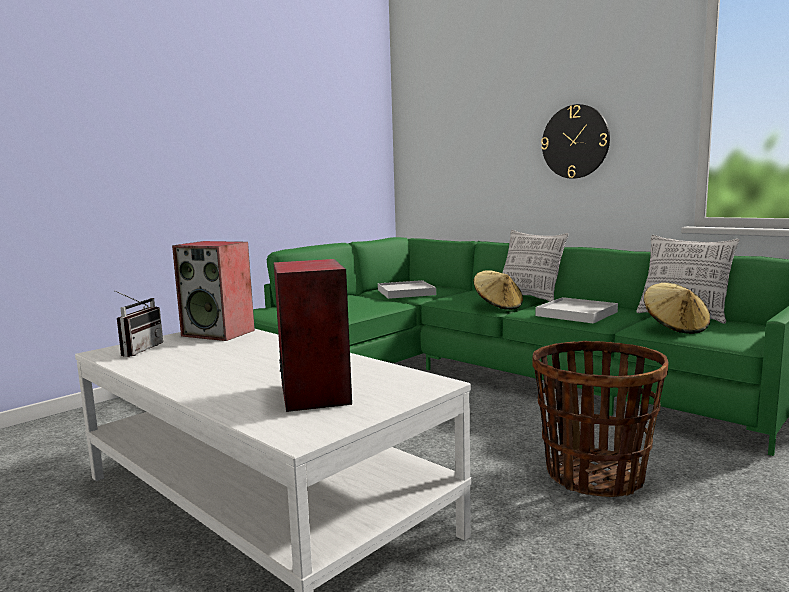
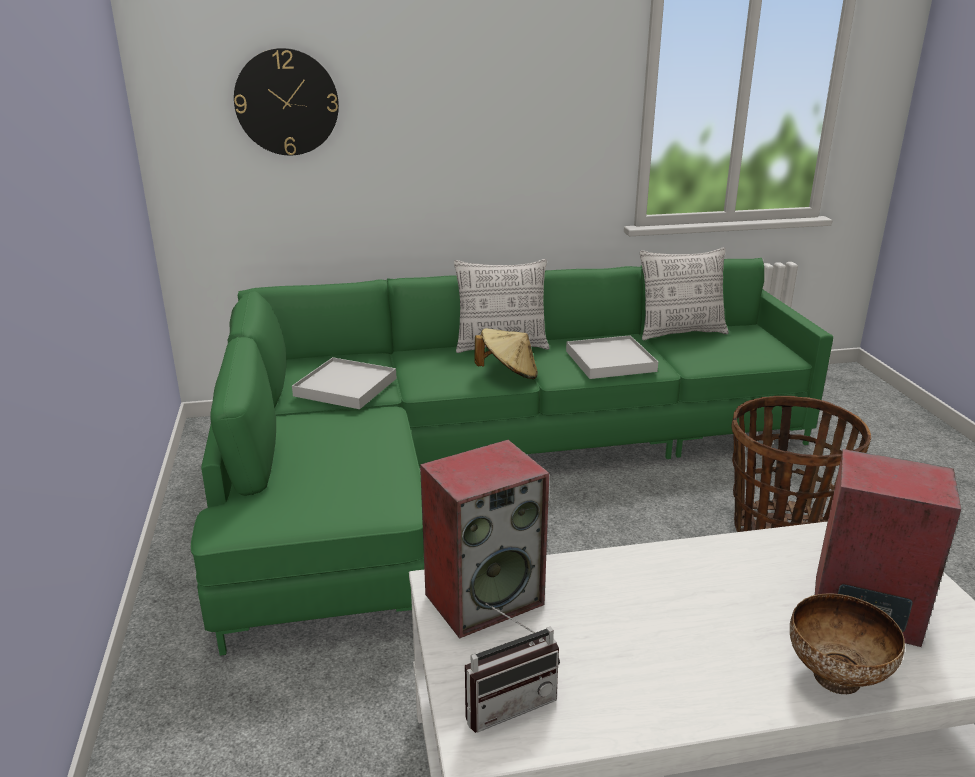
camera: 55 degrees left, 15 degrees up
radio [114,290,163,357] -> radio turned 105 degrees clockwise [465,603,560,733]
wall clock [541,104,610,179] -> wall clock moved to [234,48,339,155]
beige hat [644,283,711,334] -> none
none -> bowl [790,593,905,694]

